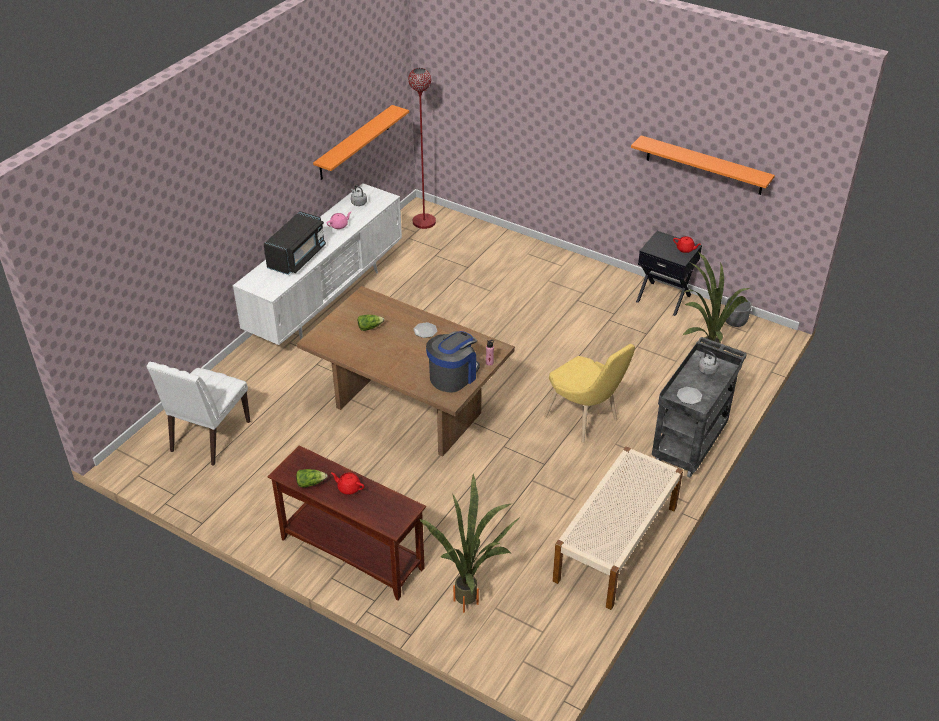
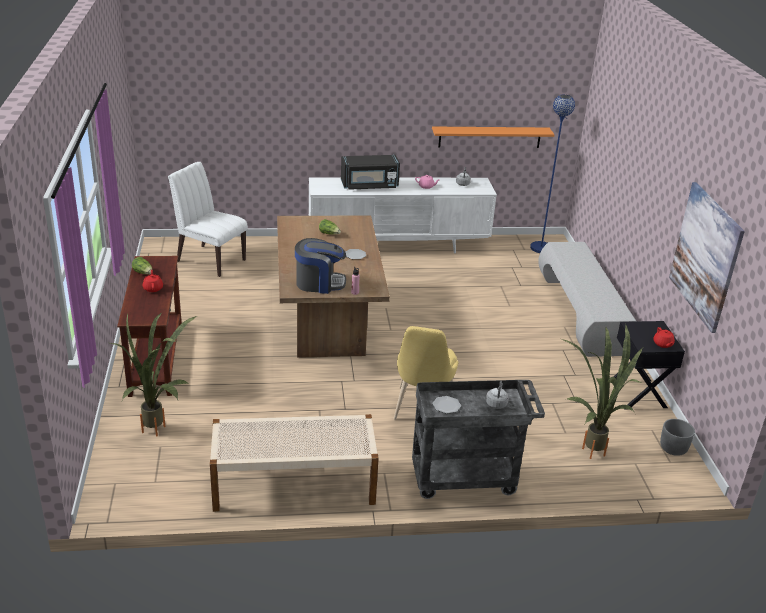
camera: 50 degrees right, 10 degrees down
white chair [147,362,250,466] -> white chair turned 45 degrees clockwise [168,162,248,277]
red floor lamp [408,68,436,229] -> blue floor lamp [530,94,575,253]
orange shelf [631,135,775,195] -> picture [669,182,745,333]
none -> grey bench [538,242,636,357]

